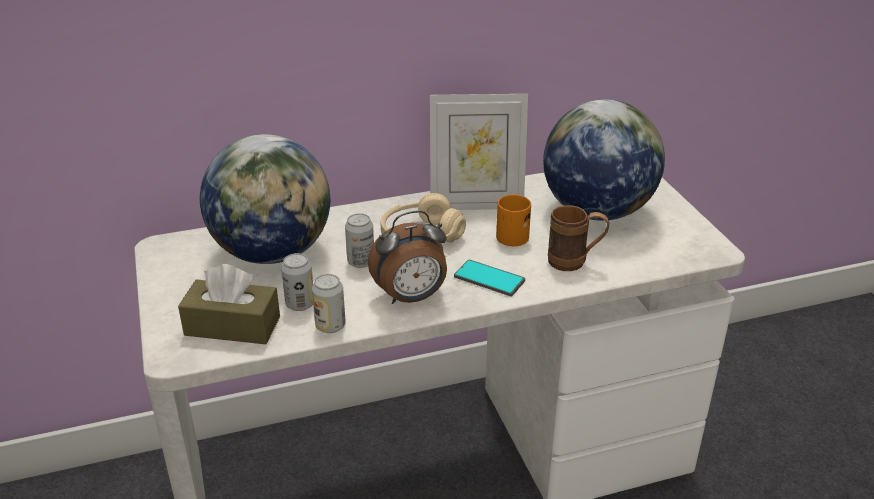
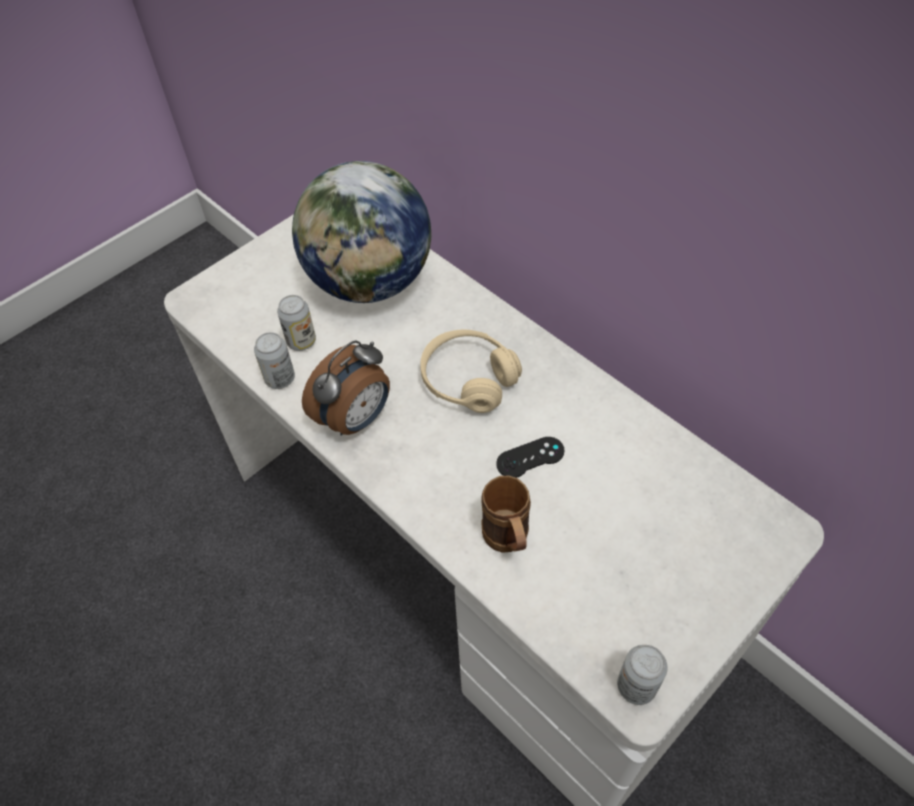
camera: 65 degrees right, 20 degrees up
brown tissue box [178,264,280,344] -> none
can [345,213,374,268] -> can moved to [617,645,668,705]
alarm clock [368,210,447,304] -> alarm clock turned 90 degrees counterclockwise [302,341,390,436]
picture frame [430,94,528,210] -> none
phone [454,259,525,296] -> none
orange mug [496,194,531,246] -> black game controller [496,437,564,478]
globe [543,99,665,221] -> none

